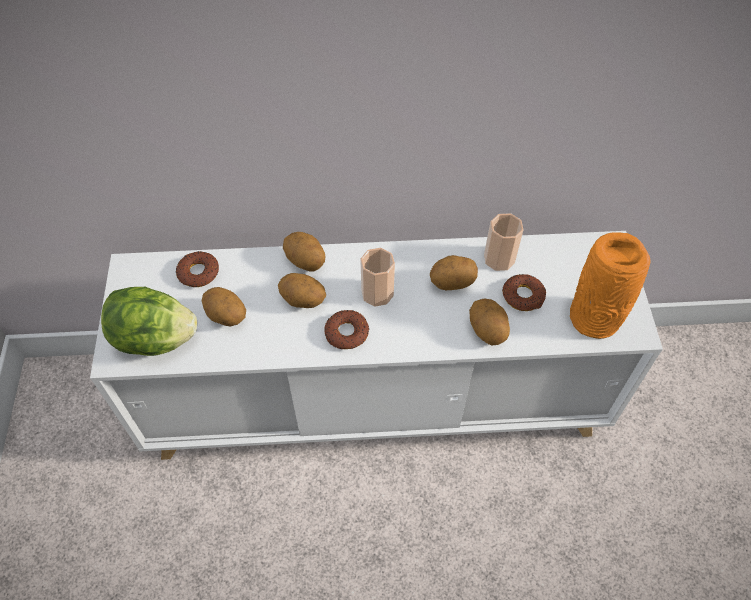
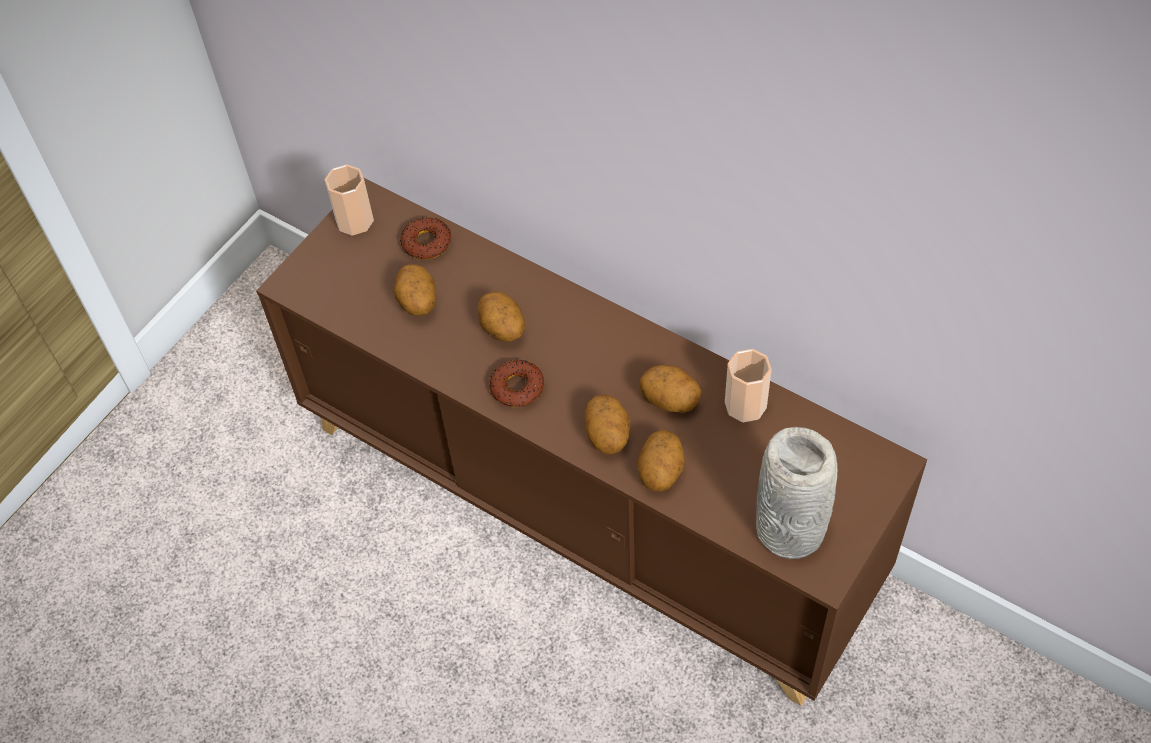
camera: 40 degrees right, 0 degrees up
white cabinet [90,231,663,460] -> brown cabinet [256,178,927,706]
lettuce [101,287,197,356] -> none
potato [283,232,326,271] -> potato moved to [585,395,631,454]
cup [360,248,395,307] -> cup moved to [325,165,374,235]
donut [502,274,546,311] -> none
orange vase [570,232,651,339] -> grey vase [756,427,837,559]

